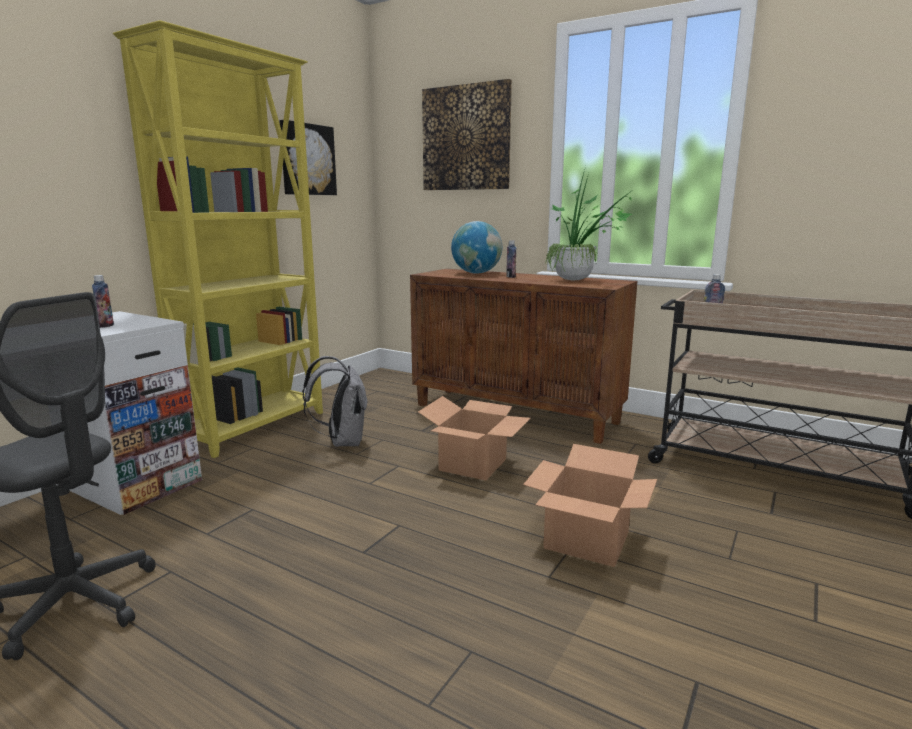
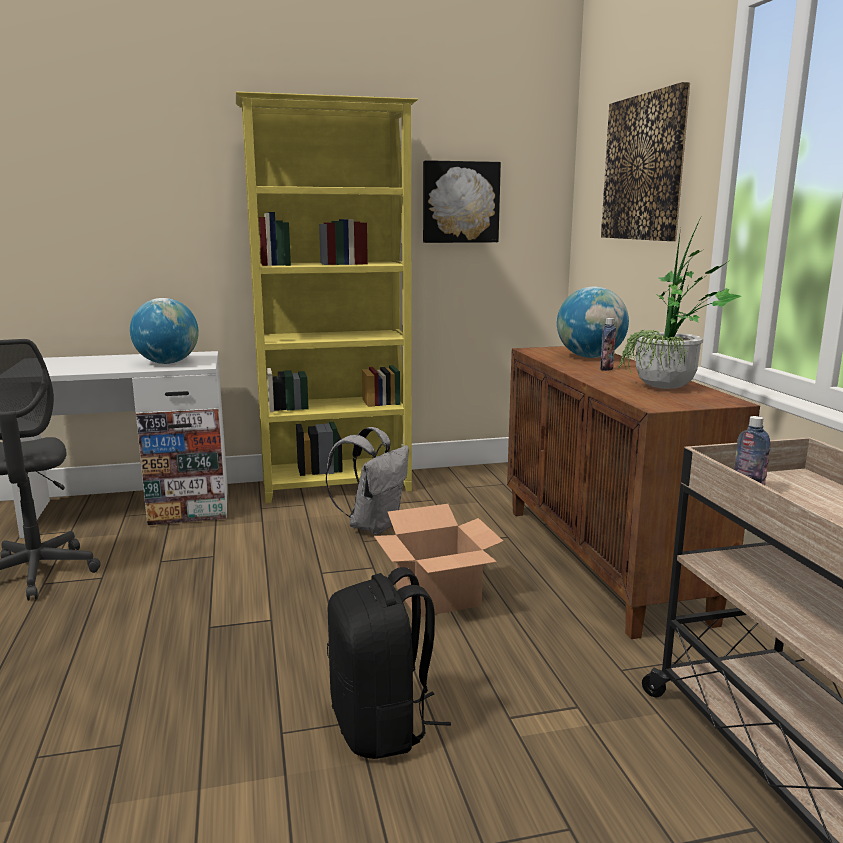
camera: 45 degrees right, 0 degrees up
bottle [92,275,114,328] -> globe [130,298,199,364]
cardboard box [523,444,657,567] -> black backpack [327,567,451,759]

